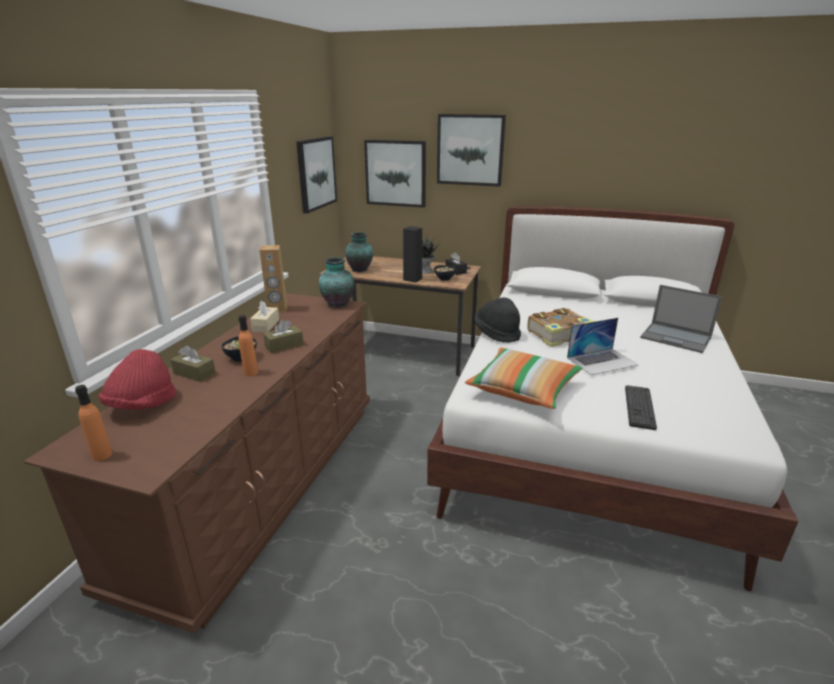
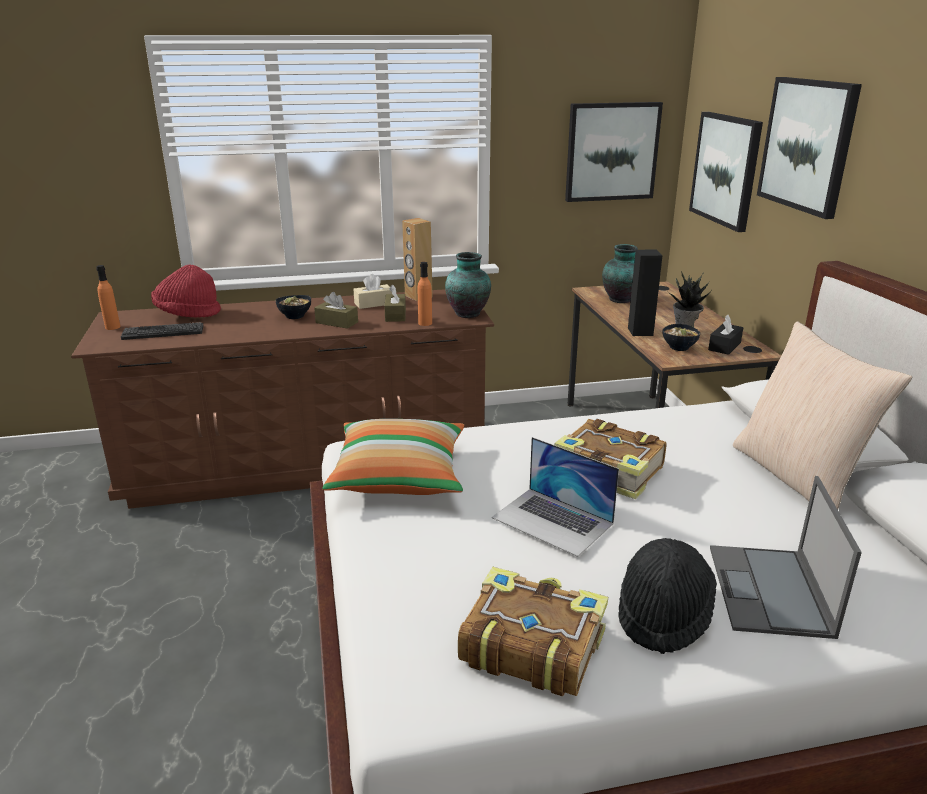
camera: 60 degrees right, 0 degrees up
brown tissue box [170,345,216,382] -> brown tissue box moved to [384,284,406,322]
orange bottle [238,315,258,376] -> orange bottle moved to [418,262,432,326]
black hat [474,297,521,343] -> black hat moved to [618,538,717,654]
keyboard [625,385,657,430] -> keyboard moved to [121,322,203,340]
none -> book [458,566,608,696]
none -> beige pillow [733,321,913,510]

